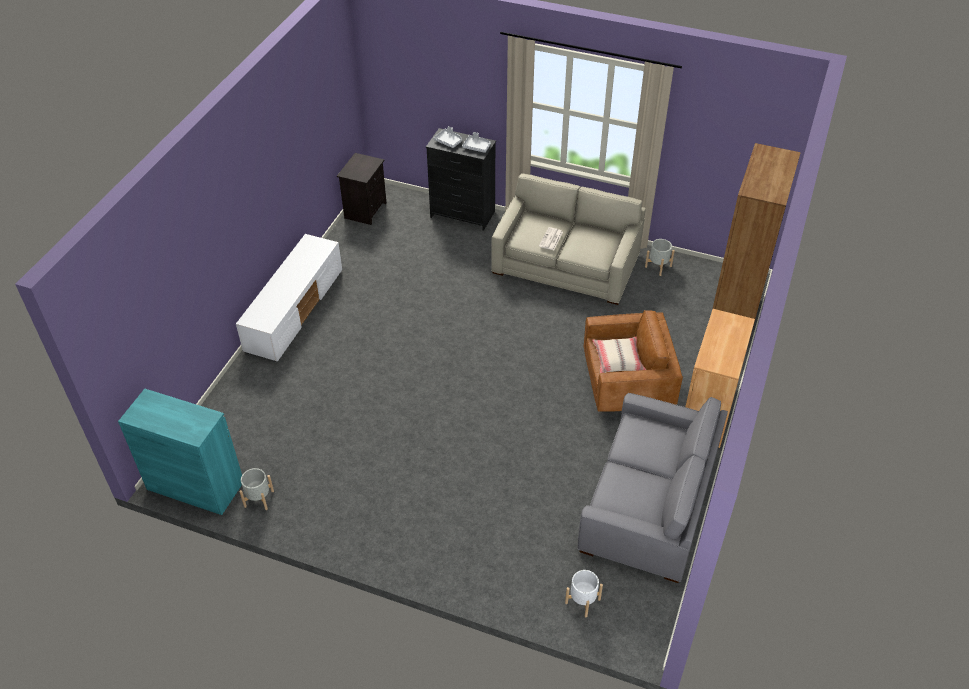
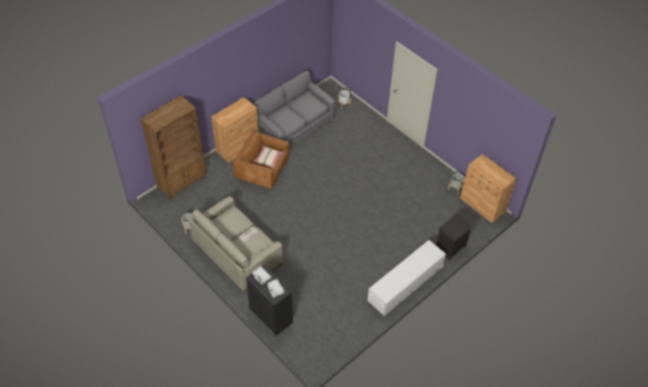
camera: 155 degrees left, 5 degrees up
turquoise cabinet [118,389,242,515] -> brown cabinet [460,154,517,223]
black nightstand [337,153,386,225] -> black nightstand moved to [436,214,473,260]

